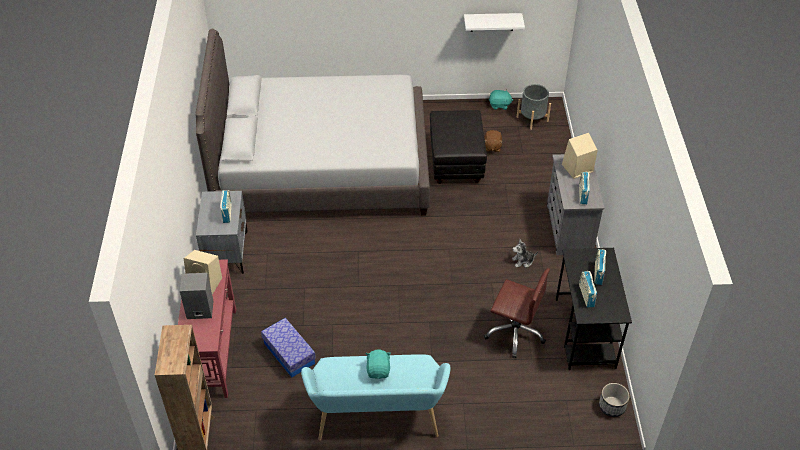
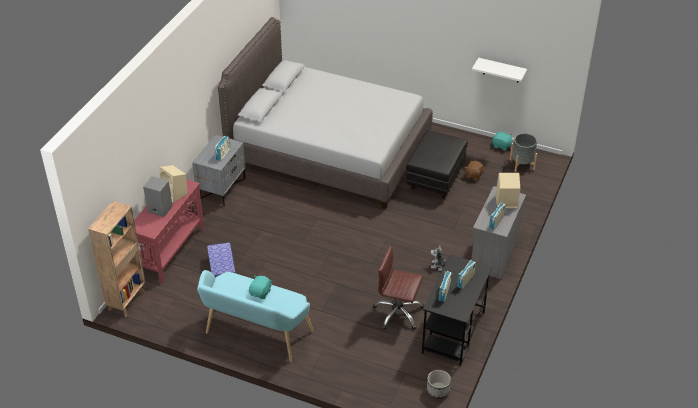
camera: 25 degrees right, 5 degrees down
brown office chair [484,268,550,358] -> brown office chair turned 150 degrees clockwise [373,246,424,330]

